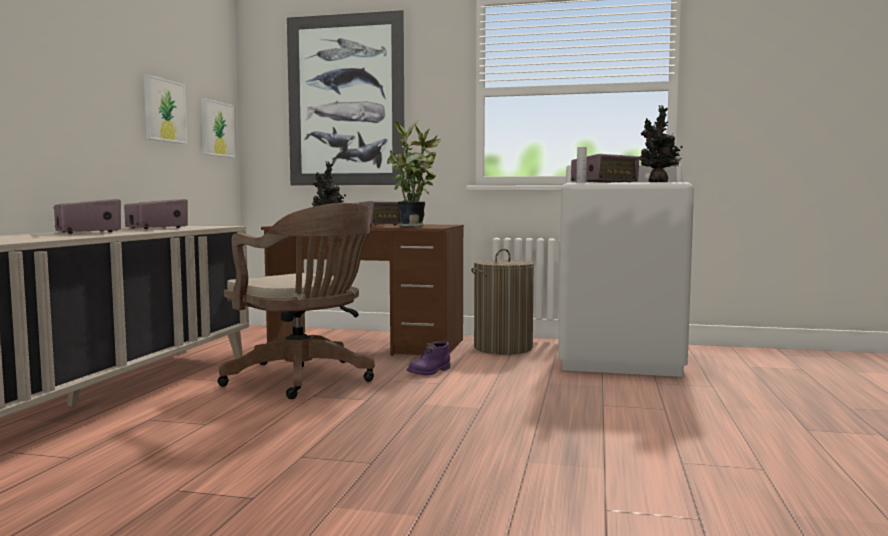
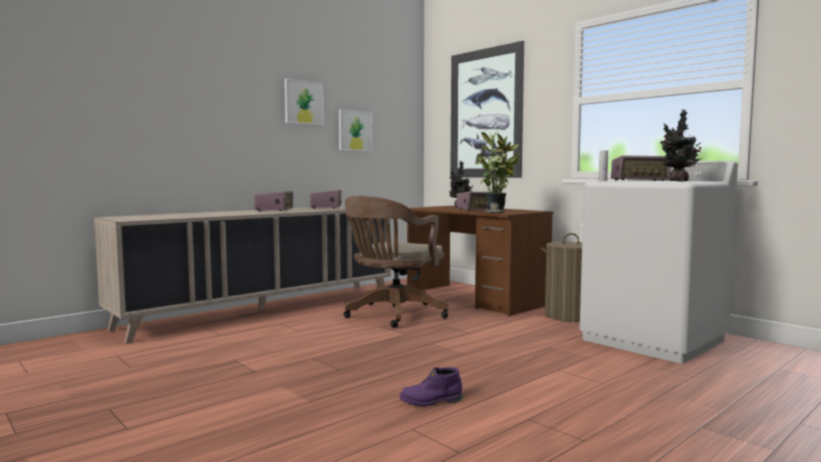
camera: 35 degrees right, 0 degrees up
picture [201,98,235,158] -> picture moved to [285,78,324,126]
brown office chair [218,203,375,399] -> brown office chair turned 45 degrees clockwise [344,196,449,328]
purple boot [407,341,451,375] -> purple boot moved to [399,367,462,407]

